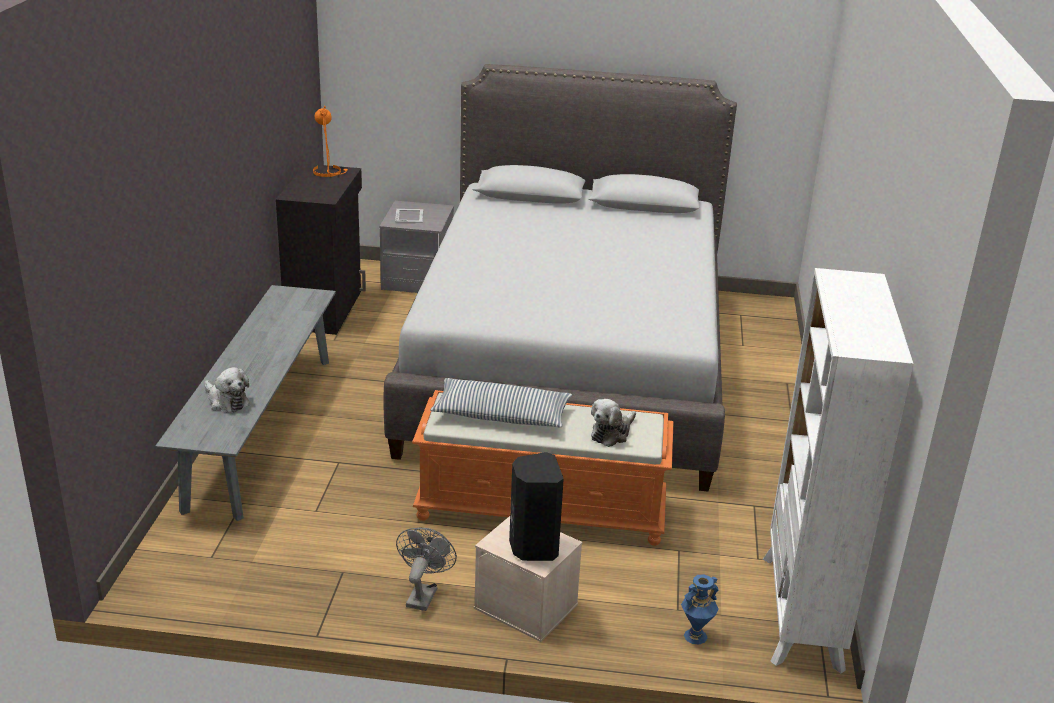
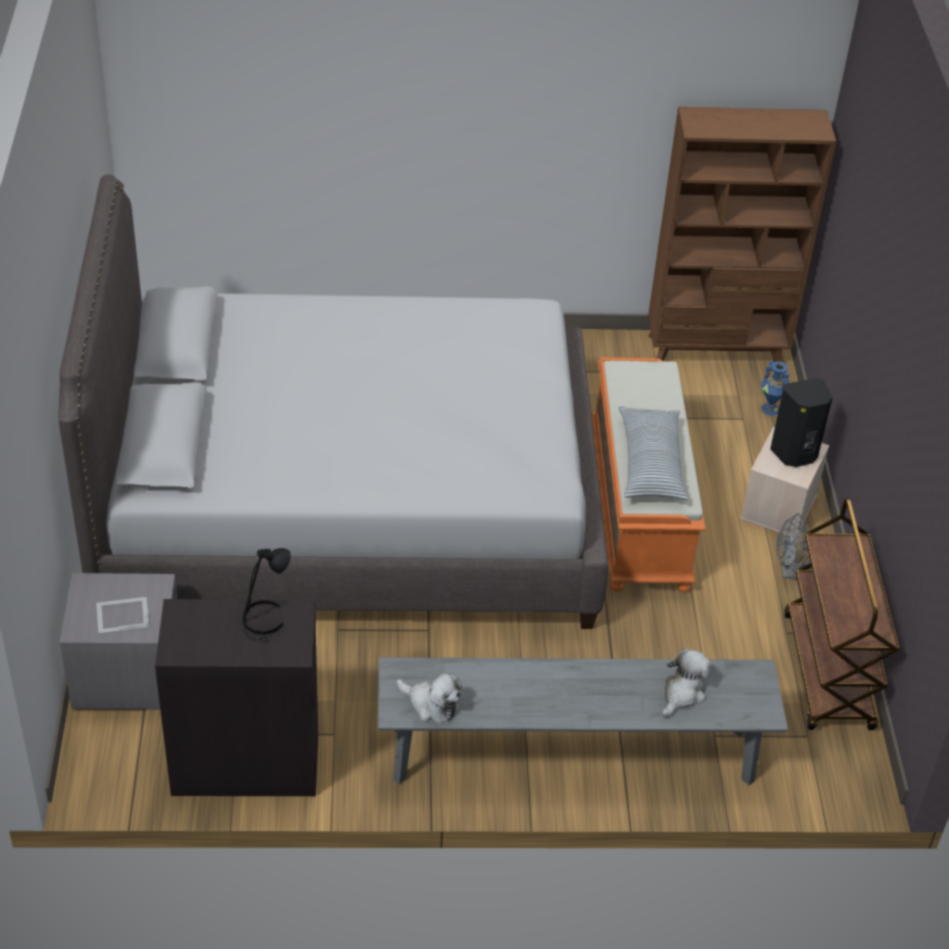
camera: 100 degrees left, 15 degrees up
orange table lamp [313,106,348,177] -> none
plush toy [591,399,636,447] -> plush toy moved to [397,673,462,723]
white bookcase [763,268,914,673] -> brown bookcase [648,107,837,362]
none -> black table lamp [242,548,291,641]
none -> brown cart [784,499,899,730]

